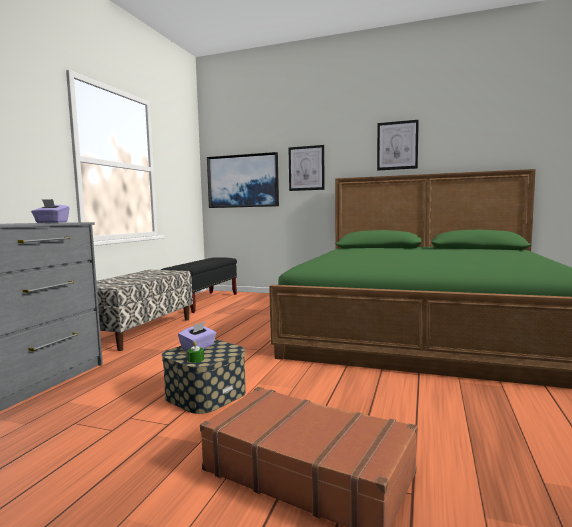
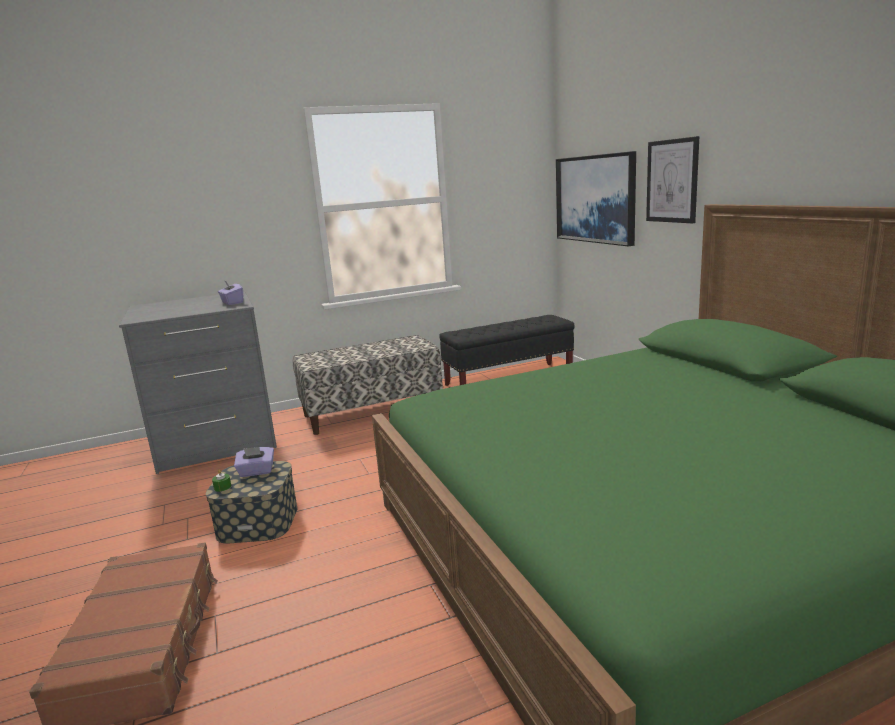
camera: 50 degrees right, 10 degrees up
picture [377,120,419,171] -> none

